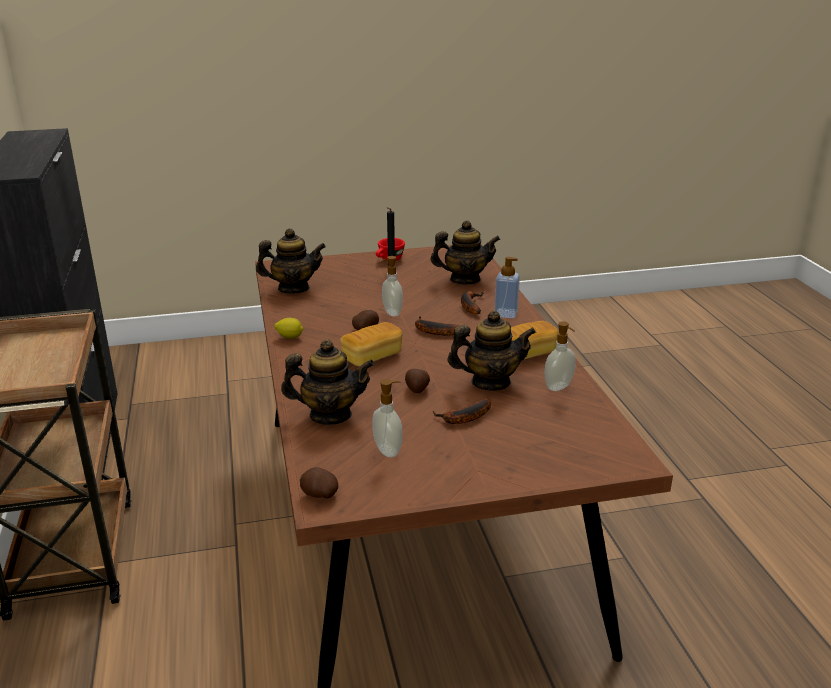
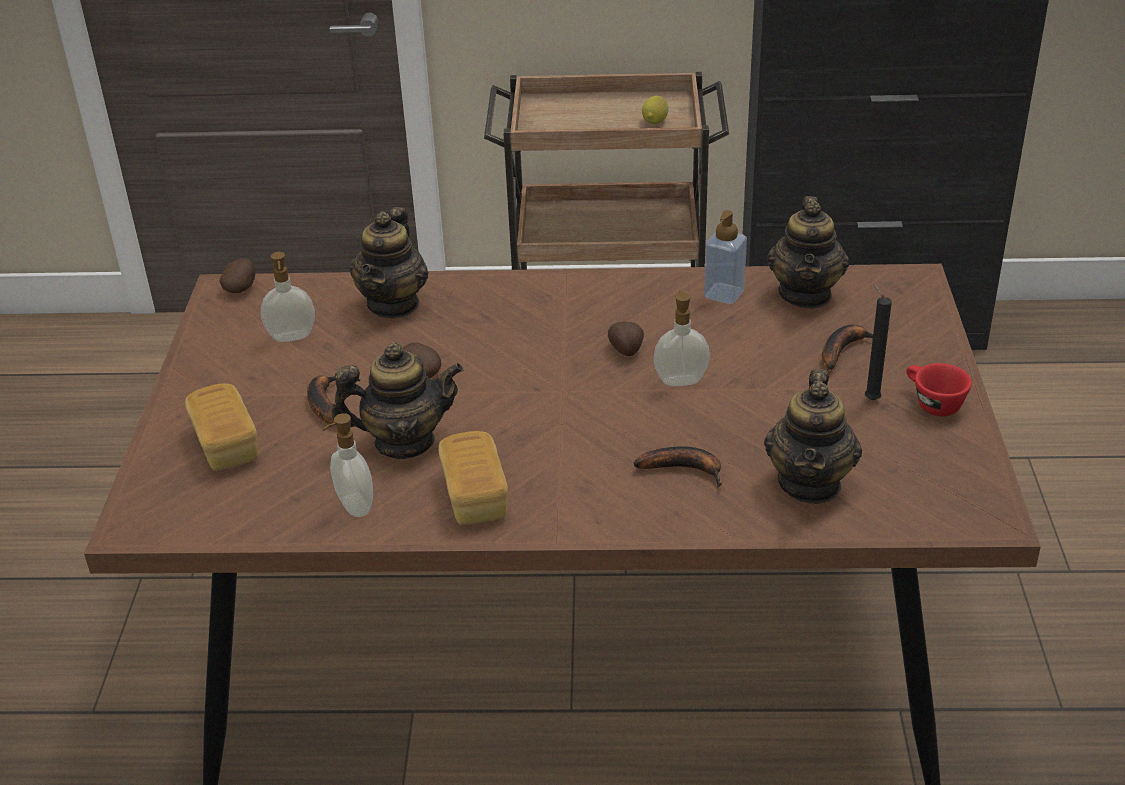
camera: 105 degrees right, 10 degrees up
lemon [275,318,303,339] -> lemon moved to [642,96,669,124]
bread [340,322,402,366] -> bread moved to [185,383,258,471]
banana [415,317,459,335] -> banana moved to [822,324,873,370]
teapot [448,310,536,391] -> teapot turned 105 degrees counterclockwise [332,342,463,459]
soap dispenser [495,257,520,318] -> soap dispenser moved to [704,210,747,304]

